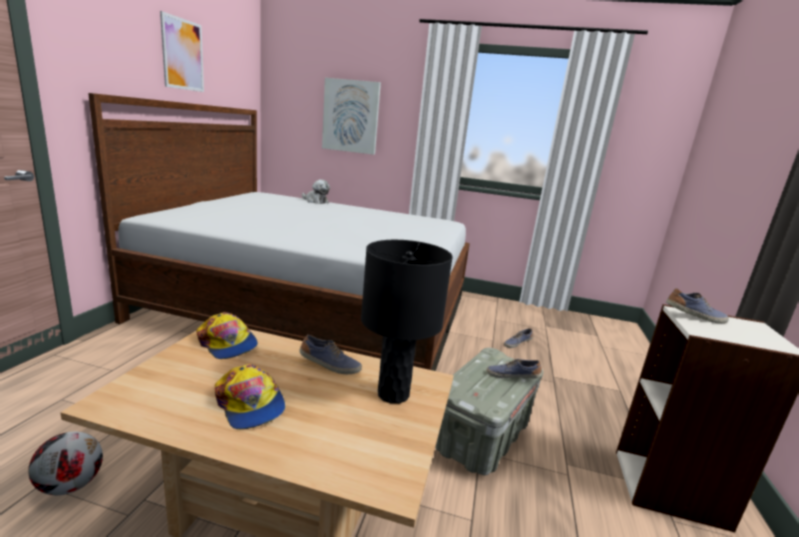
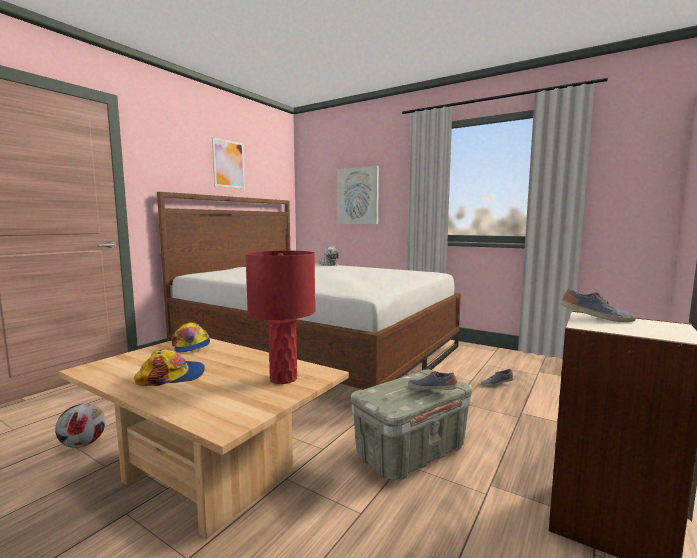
camera: 20 degrees right, 10 degrees down
cap [215,364,285,429] -> cap turned 90 degrees counterclockwise [134,349,205,386]
shoe [299,335,362,374] -> none
black table lamp [361,240,453,404] -> red table lamp [245,251,315,384]

